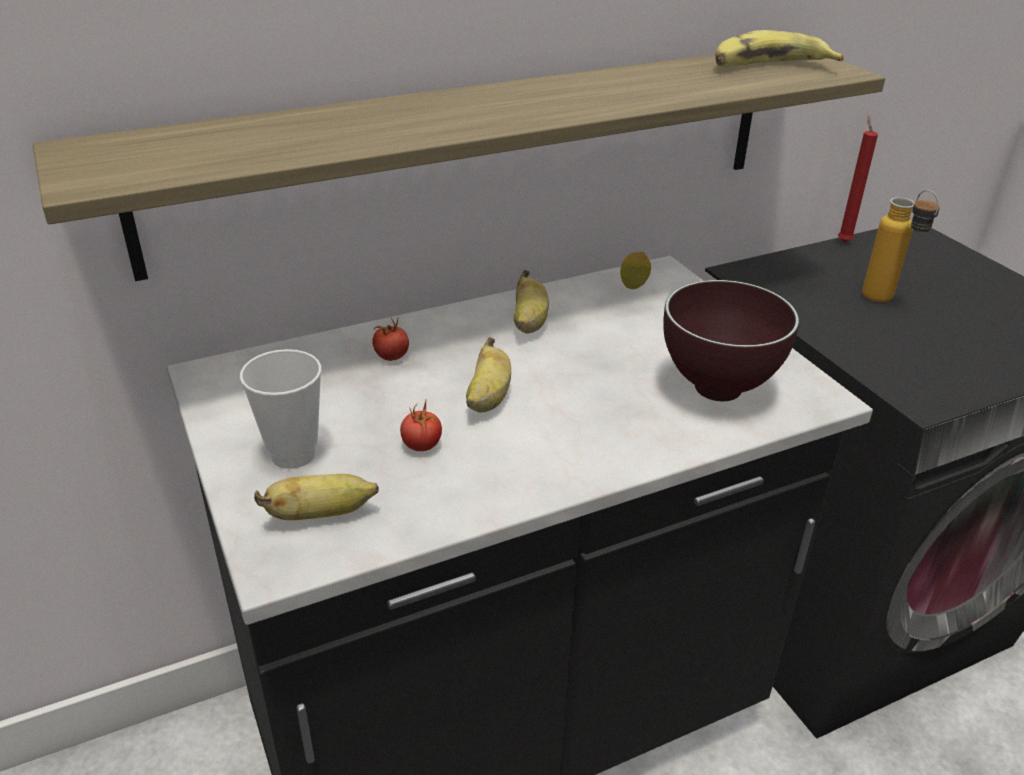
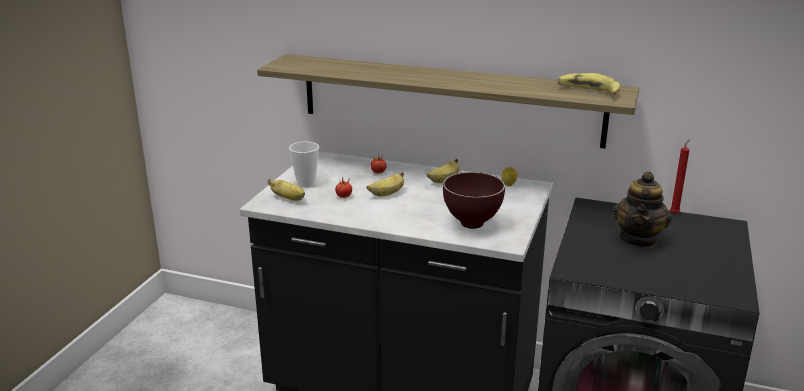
camera: 45 degrees right, 10 degrees down
bottle [862,190,940,302] -> teapot [613,171,672,248]

